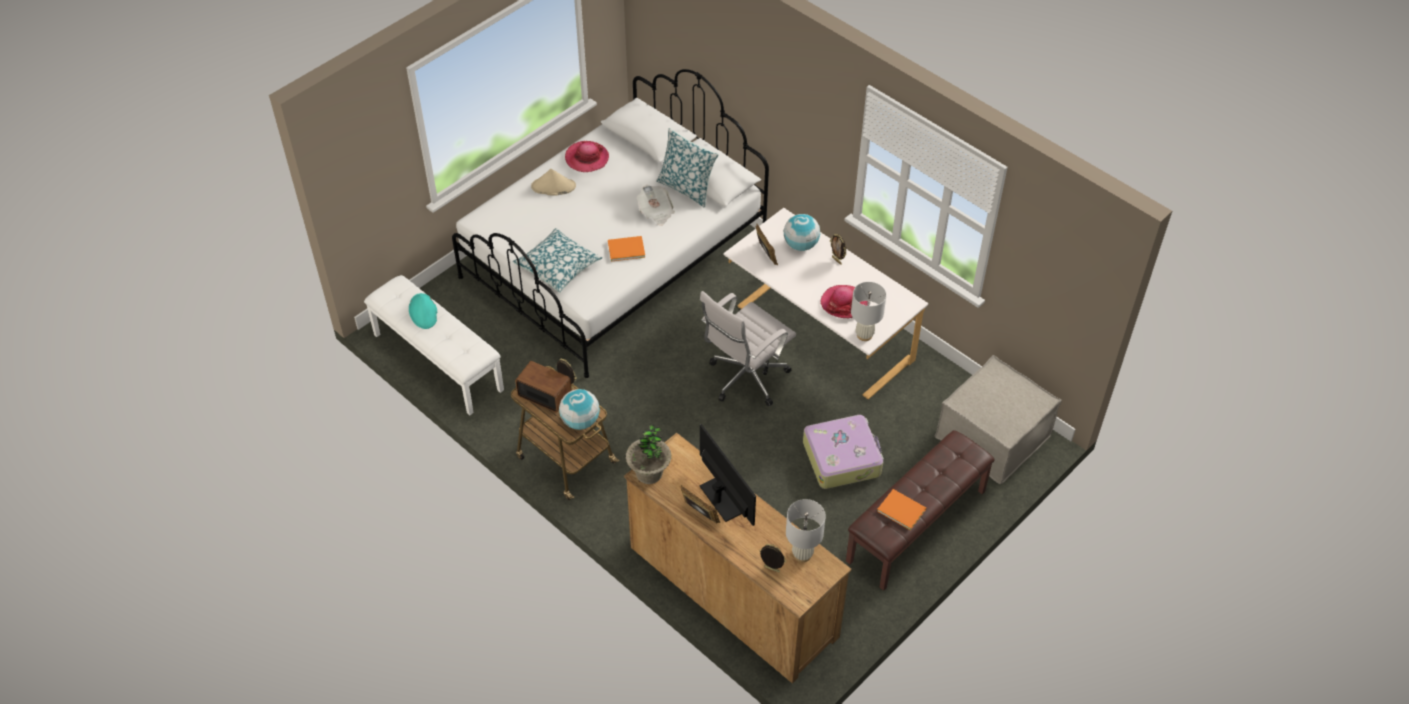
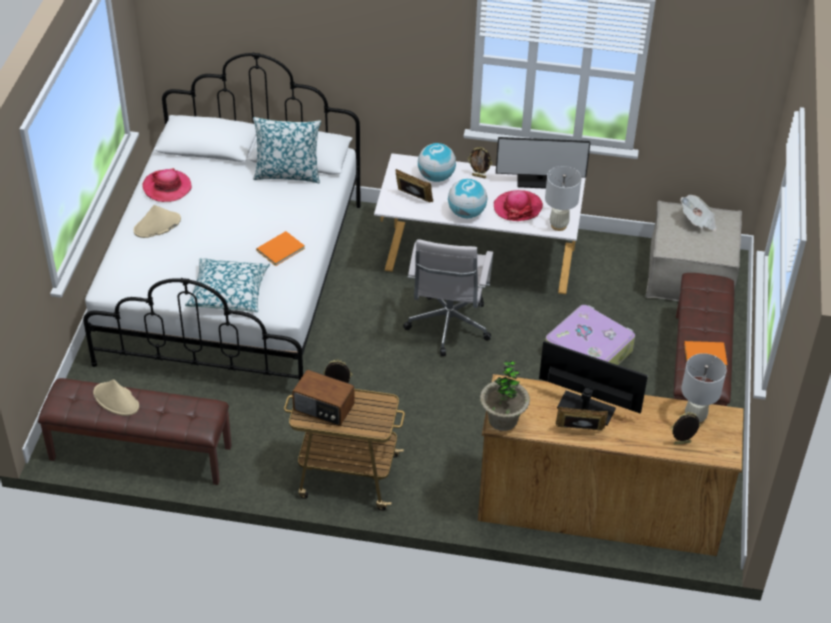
camera: 35 degrees left, 5 degrees down
white bench [364,275,504,415] -> brown bench [38,378,232,485]
turquoise hat [409,293,437,329] -> beige hat [93,379,139,416]
radio [515,361,572,413] -> radio turned 150 degrees counterclockwise [292,370,355,426]
globe [559,389,600,430] -> globe moved to [448,179,487,218]
newspaper [637,185,675,226] -> newspaper moved to [681,195,716,231]
none -> monitor [496,137,591,189]

